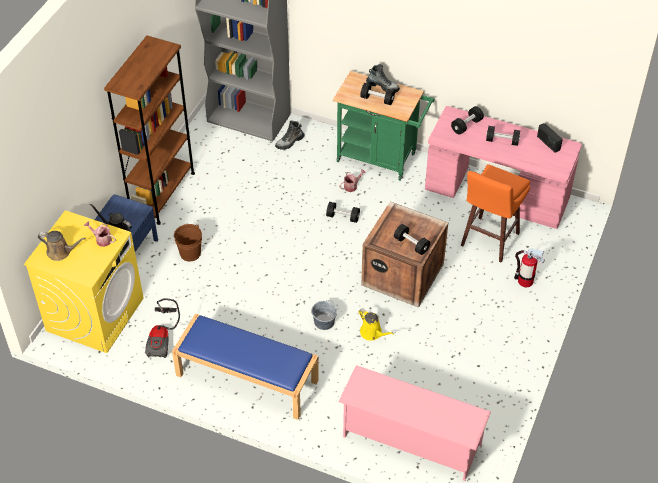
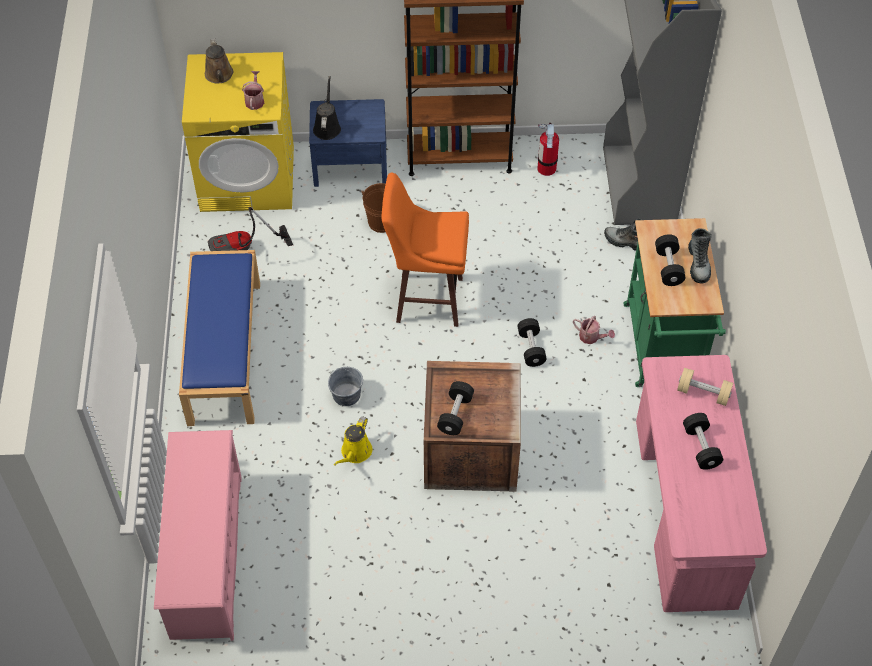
camera: 65 degrees right, 5 degrees up
black dumbbell [451,106,484,135] -> beige dumbbell [677,368,733,406]
orange stool [461,164,530,263] -> orange stool moved to [382,173,469,327]
fire extinguisher [514,248,544,287] -> fire extinguisher moved to [537,123,559,176]
radio [537,123,563,153] -> none

